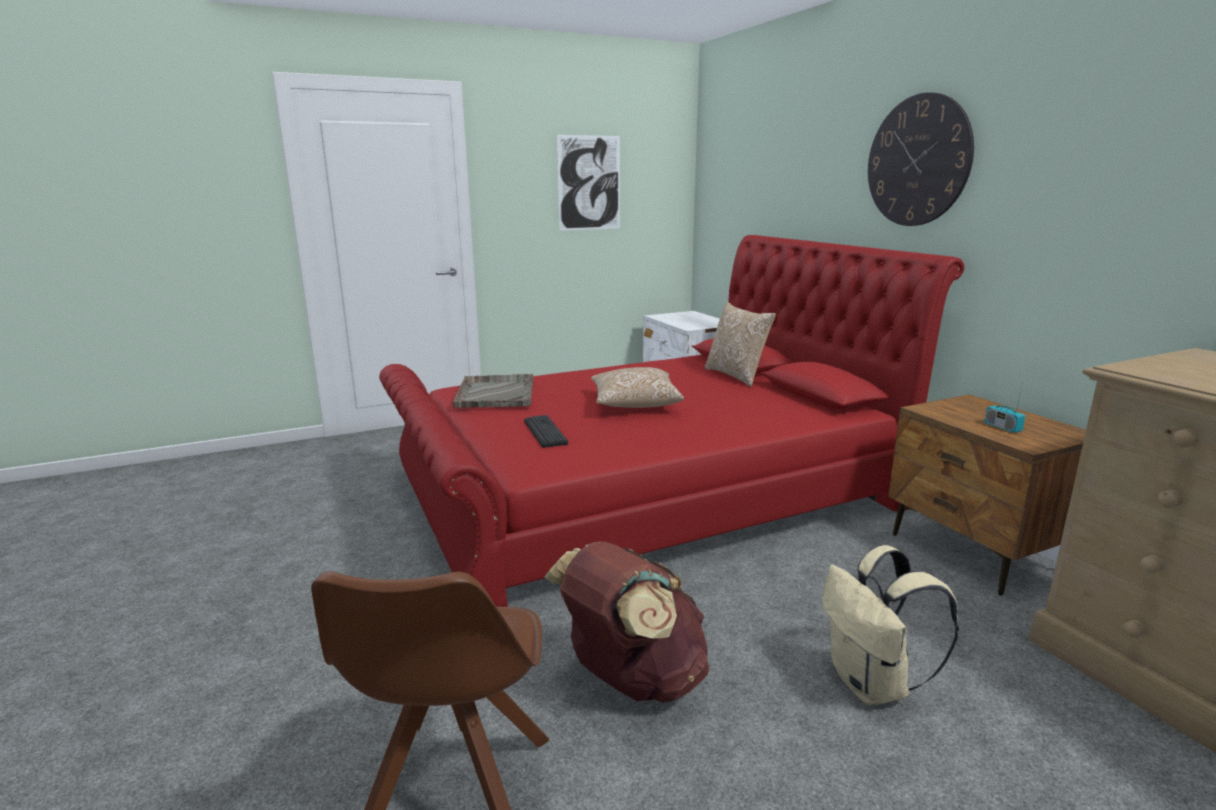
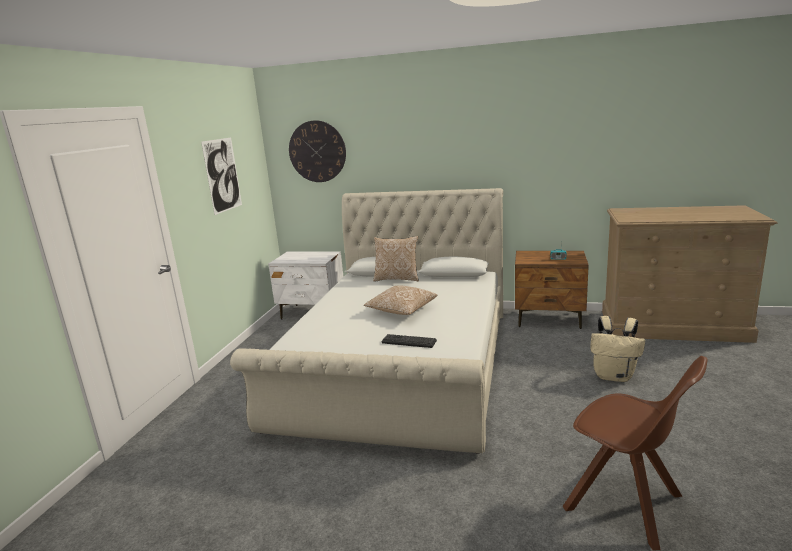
camera: 50 degrees left, 0 degrees up
red bed [379,235,965,607] -> beige bed [230,188,503,454]
grey tray [453,374,534,408] -> none
brown backpack [545,542,710,702] -> none
wall clock [868,92,974,226] -> wall clock moved to [289,120,346,182]

